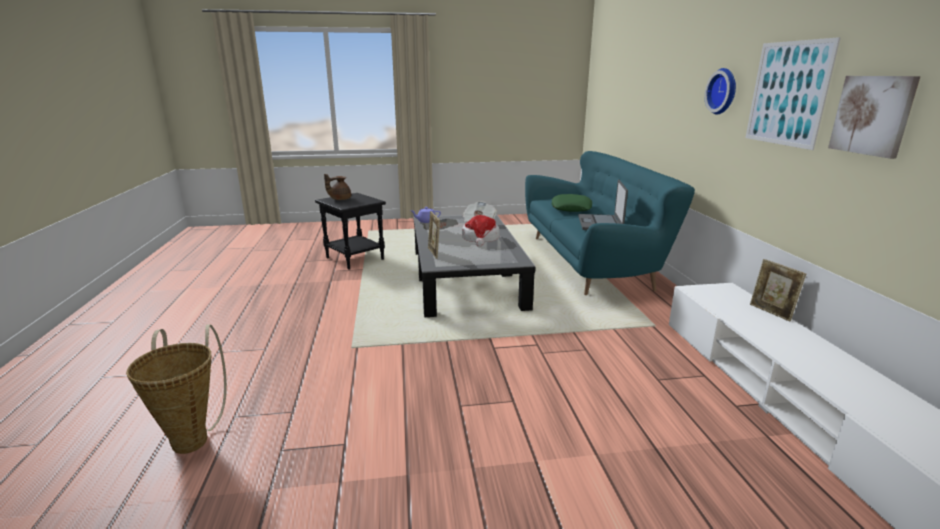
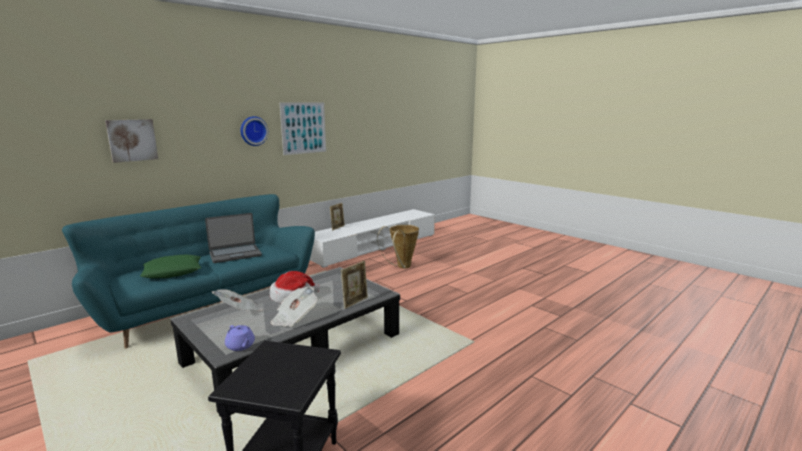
camera: 125 degrees left, 5 degrees down
basket [126,324,227,454] -> basket moved to [377,225,419,269]
brown teapot [324,174,351,200] -> none
picture [828,76,921,159] -> picture moved to [105,119,158,163]

